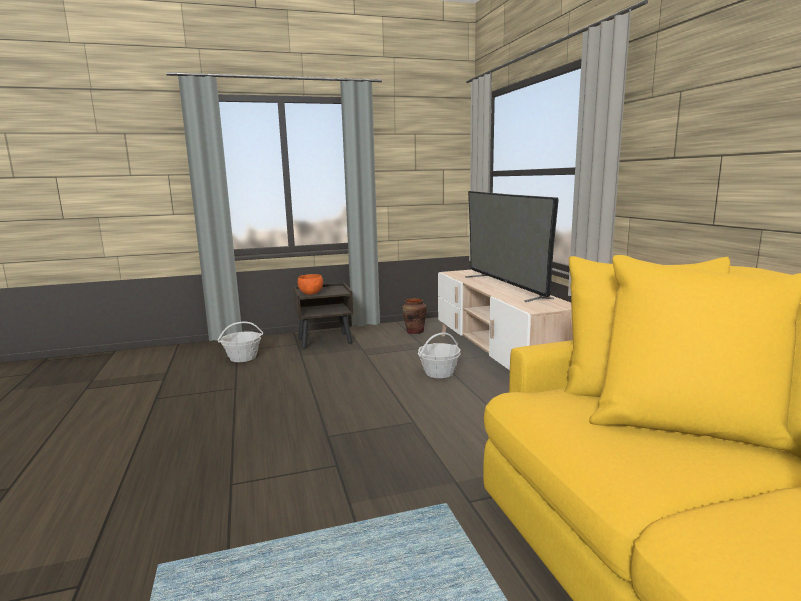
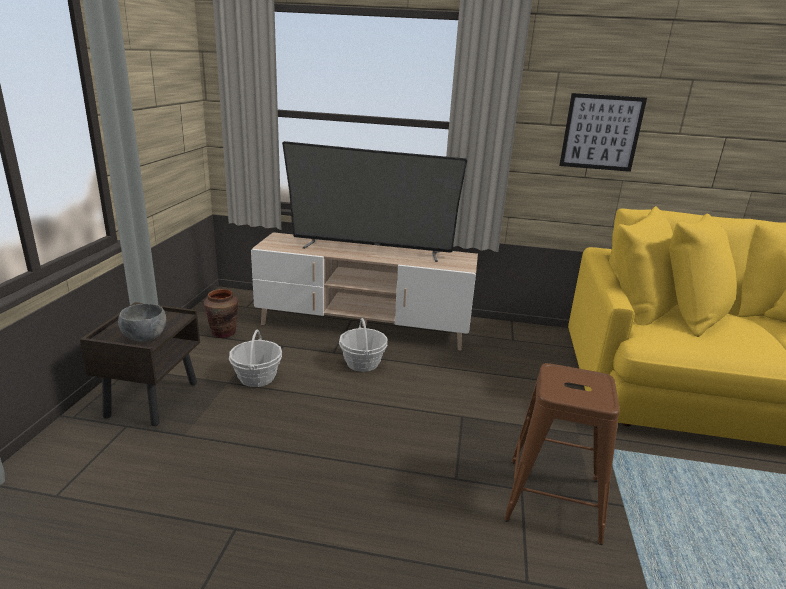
camera: 65 degrees left, 10 degrees up
basket [218,322,263,362] -> basket moved to [229,329,282,387]
orange bowl [298,274,323,295] -> grey bowl [118,303,166,342]
none -> brown stool [504,363,620,545]
none -> picture [559,93,647,172]

